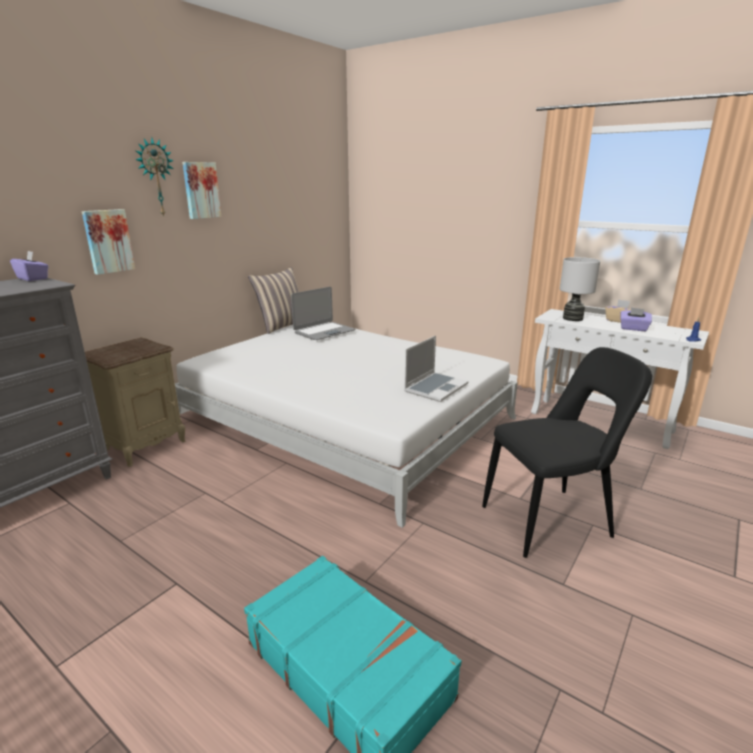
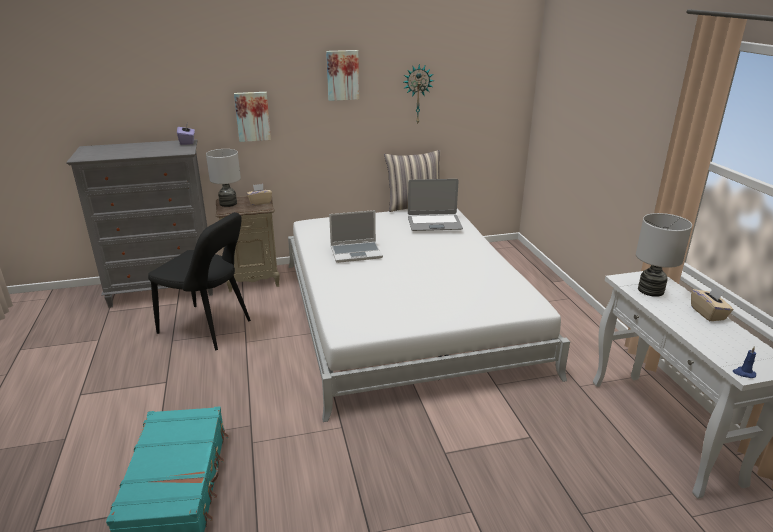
camera: 40 degrees right, 5 degrees up
wall clock [135,138,174,217] -> wall clock moved to [404,64,434,125]
laptop [404,336,468,402] -> laptop moved to [329,210,383,263]
black chair [482,347,652,558] -> black chair moved to [148,212,251,350]
purple tissue box [620,307,652,331] -> none
none -> grey table lamp [206,149,241,207]
none -> beige tissue box [247,184,272,205]

